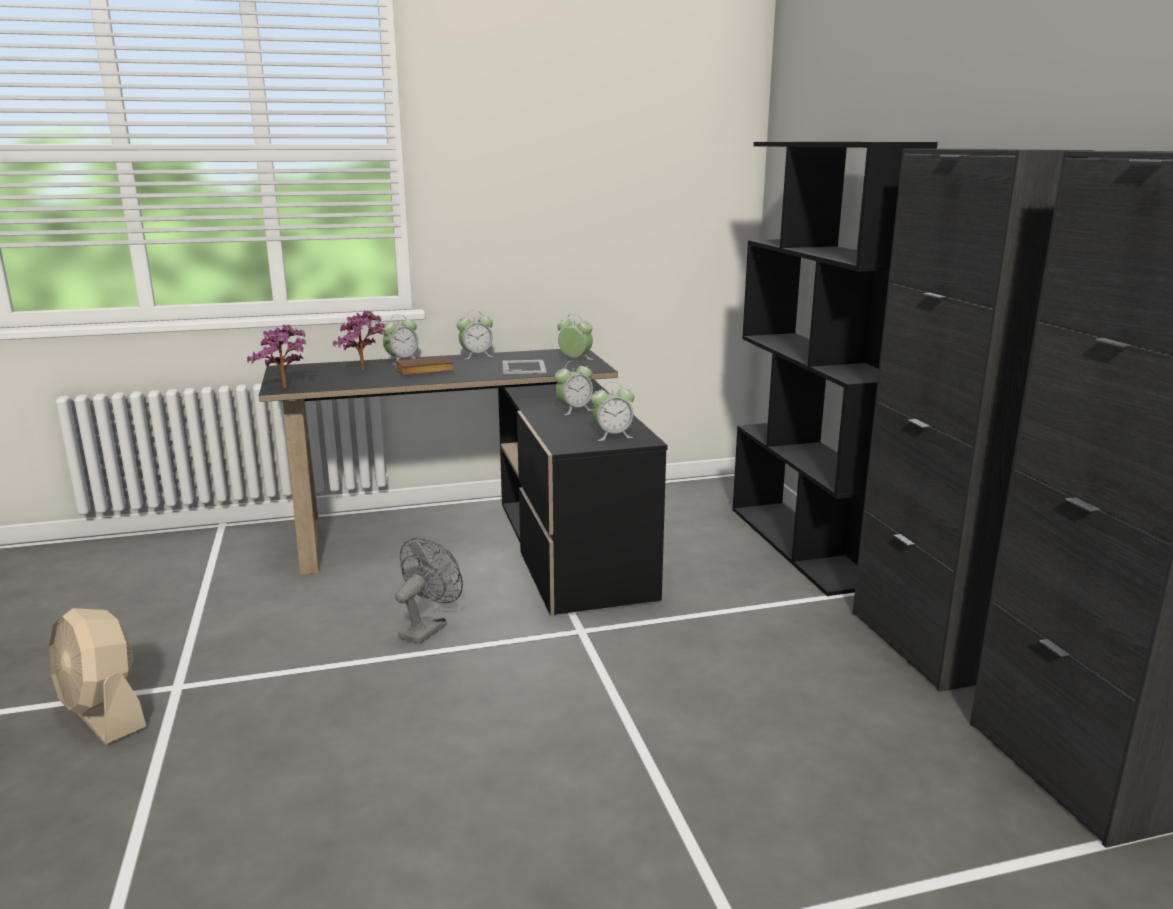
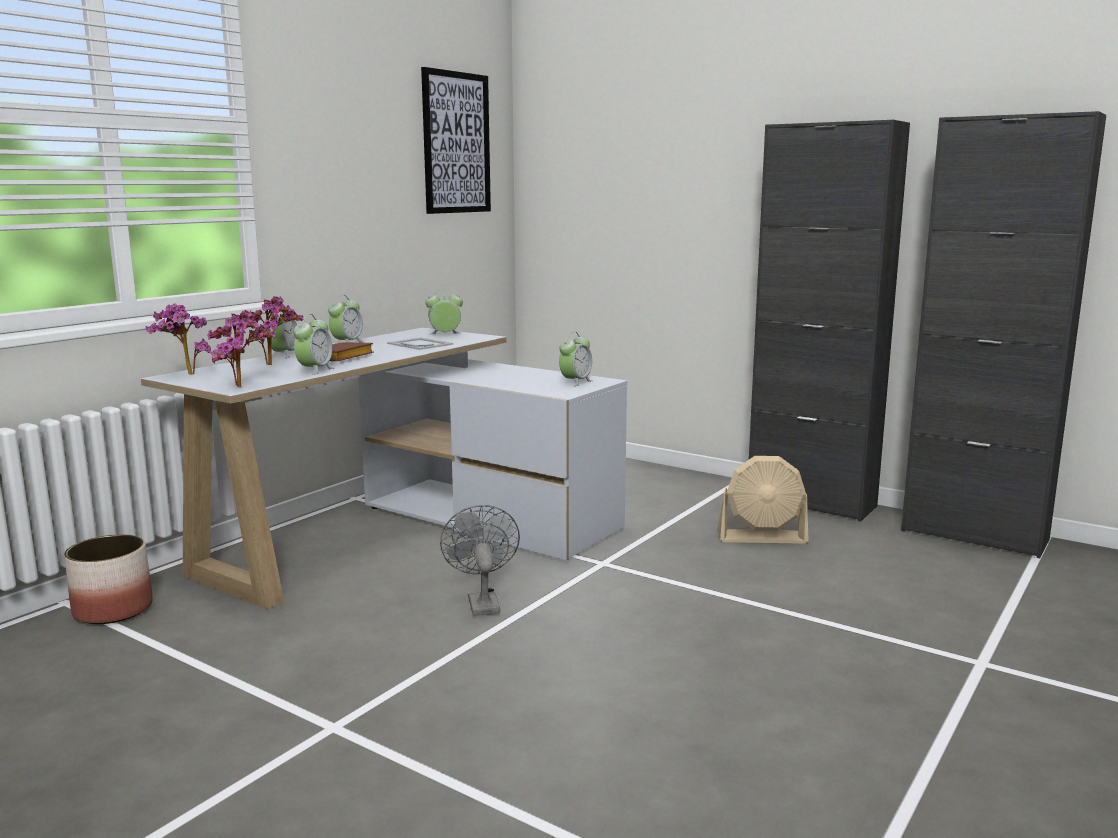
camera: 40 degrees left, 5 degrees down
beige fan [49,608,146,745] -> beige fan moved to [717,456,809,544]
black desk [259,349,668,616] -> white desk [141,327,628,609]
alarm clock [555,361,593,415] -> alarm clock moved to [294,314,334,375]
black bookcase [733,142,938,596] -> none
none -> planter [64,534,153,624]
none -> potted plant [146,303,211,375]
none -> picture [421,67,491,214]

